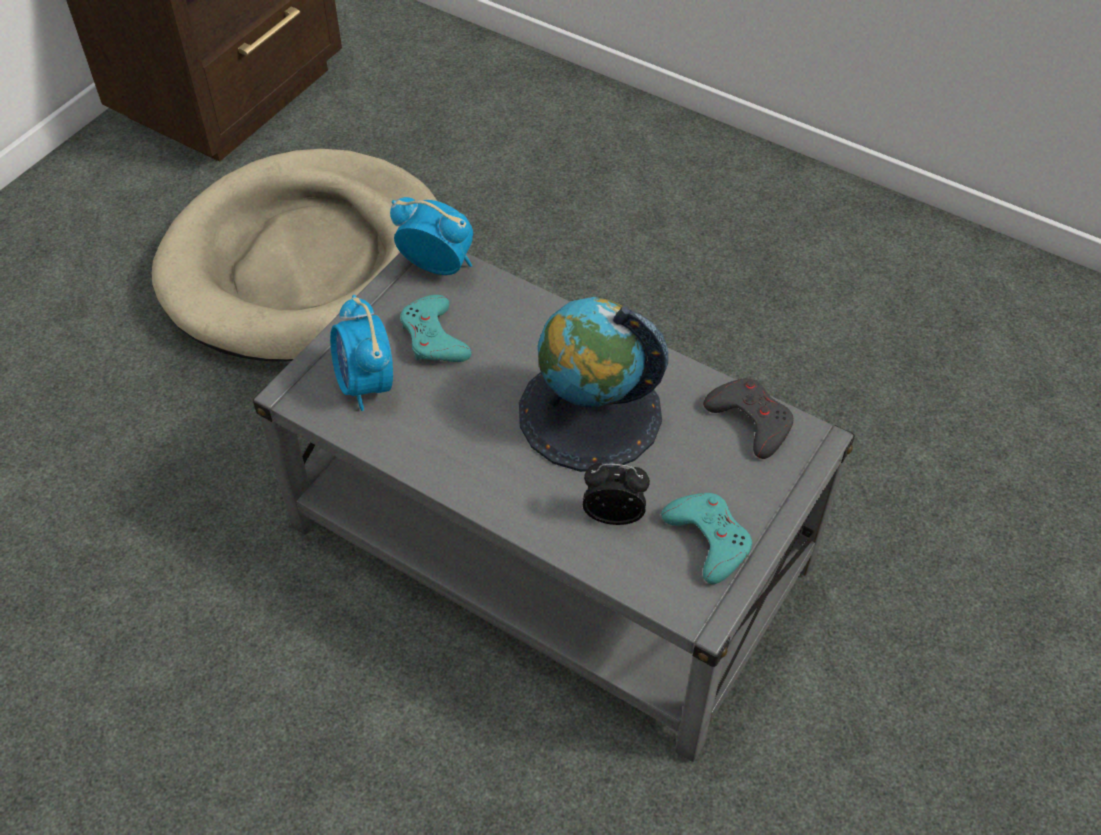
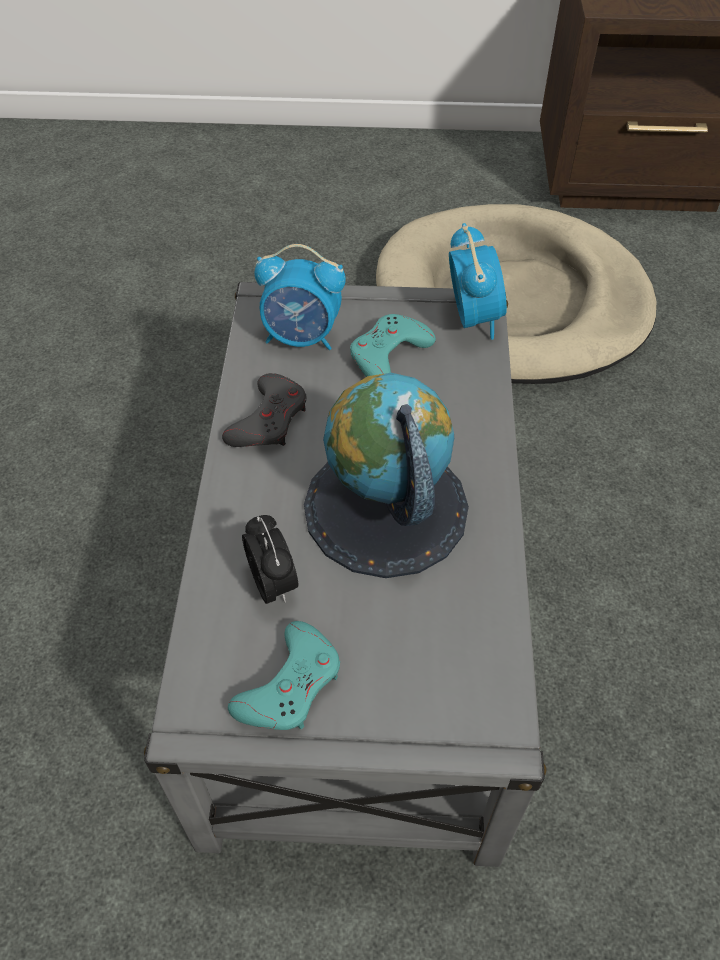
camera: 60 degrees right, 0 degrees up
alarm clock [330,295,393,411] -> alarm clock turned 120 degrees counterclockwise [255,244,346,350]
grey game controller [703,378,793,459] -> grey game controller moved to [222,373,306,447]

